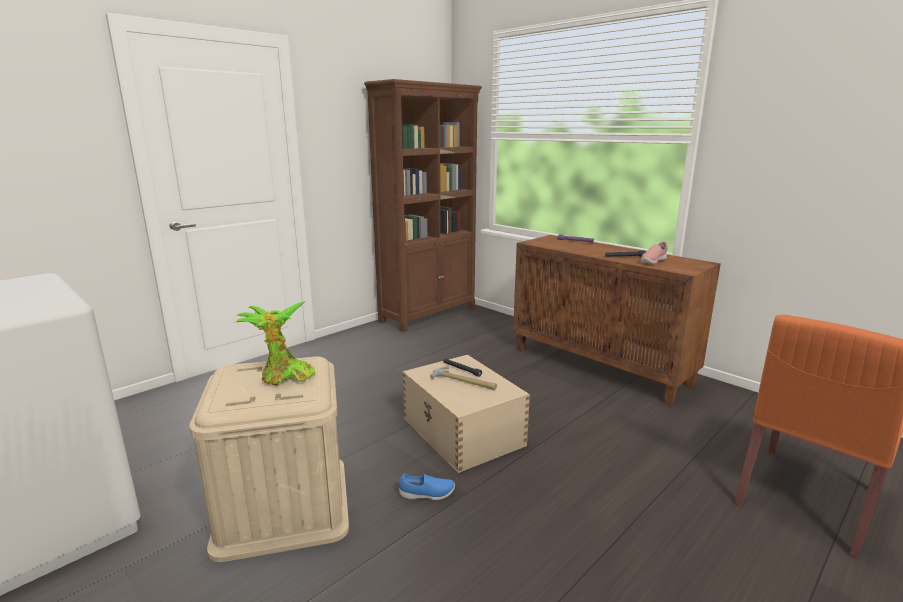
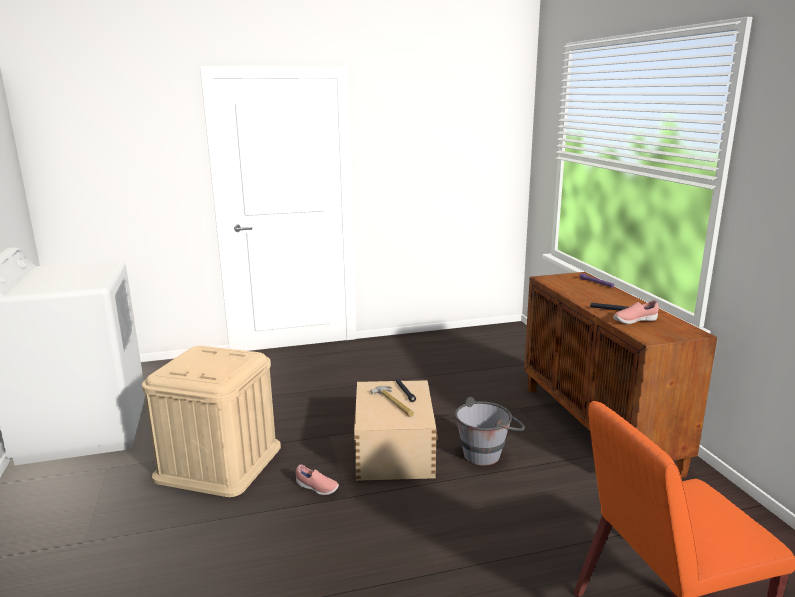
camera: 30 degrees right, 0 degrees up
potted plant [236,301,316,386] -> none
brown bookcase [364,79,482,332] -> none
blue shoe [399,474,455,500] -> pink shoe [296,465,339,495]
none -> grey bucket [455,397,525,466]

